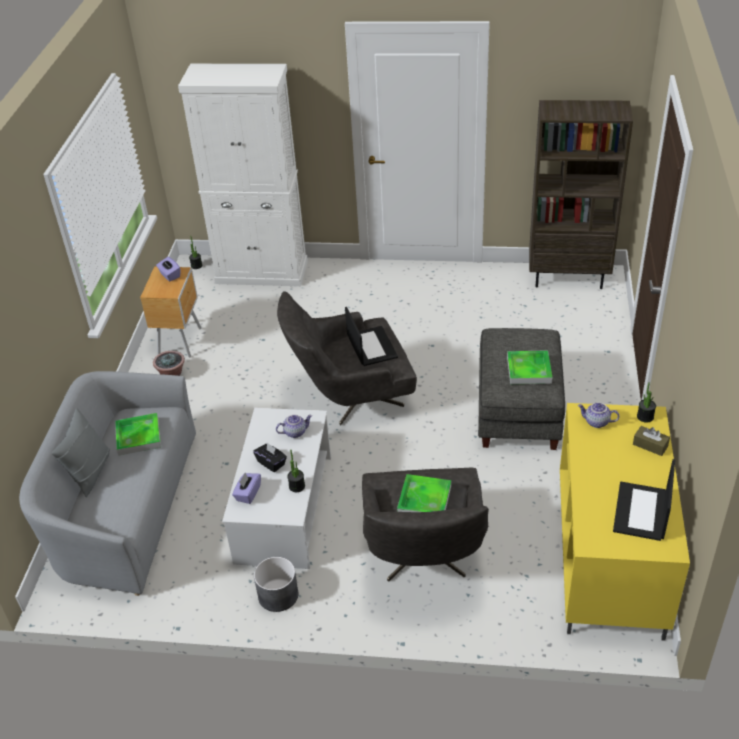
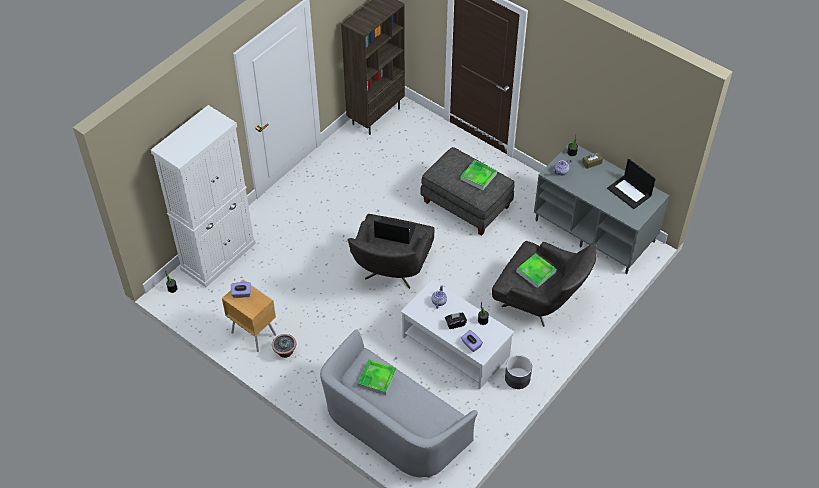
camera: 60 degrees left, 10 degrees up
grey pillow [52,408,110,497] -> none
yellow tv stand [560,403,690,641] -> grey tv stand [534,142,670,274]

